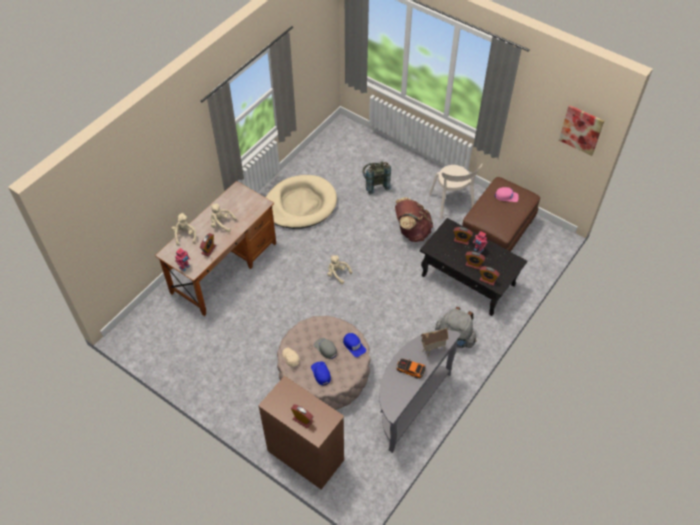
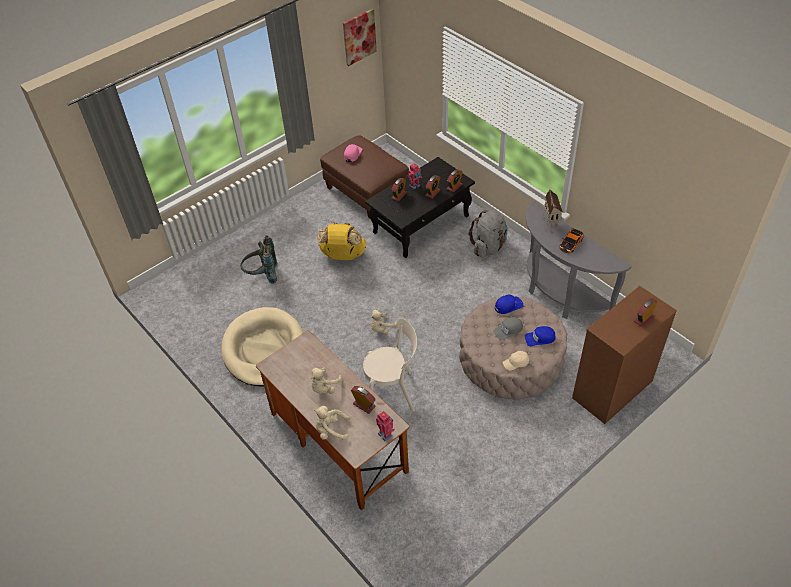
camera: 75 degrees left, 5 degrees down
brown backpack [395,197,433,242] -> yellow backpack [317,223,366,260]
beige chair [429,164,482,219] -> beige chair moved to [363,318,417,411]

